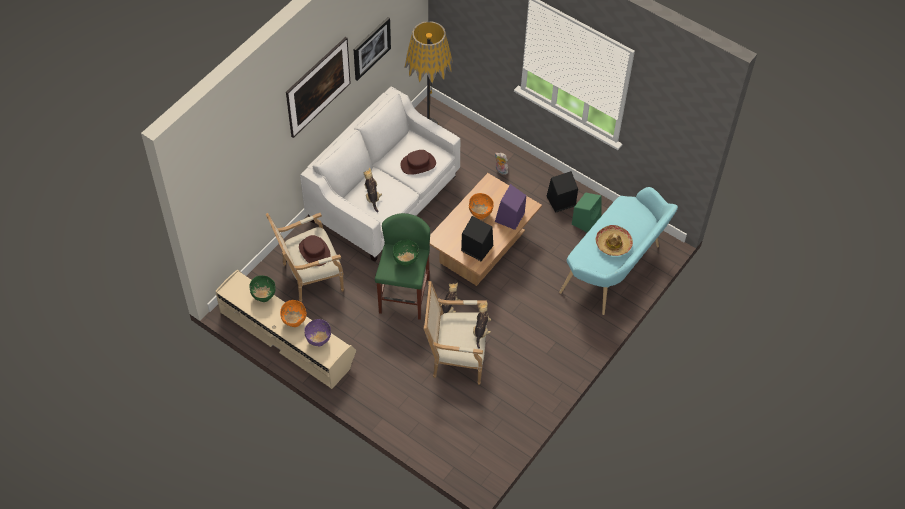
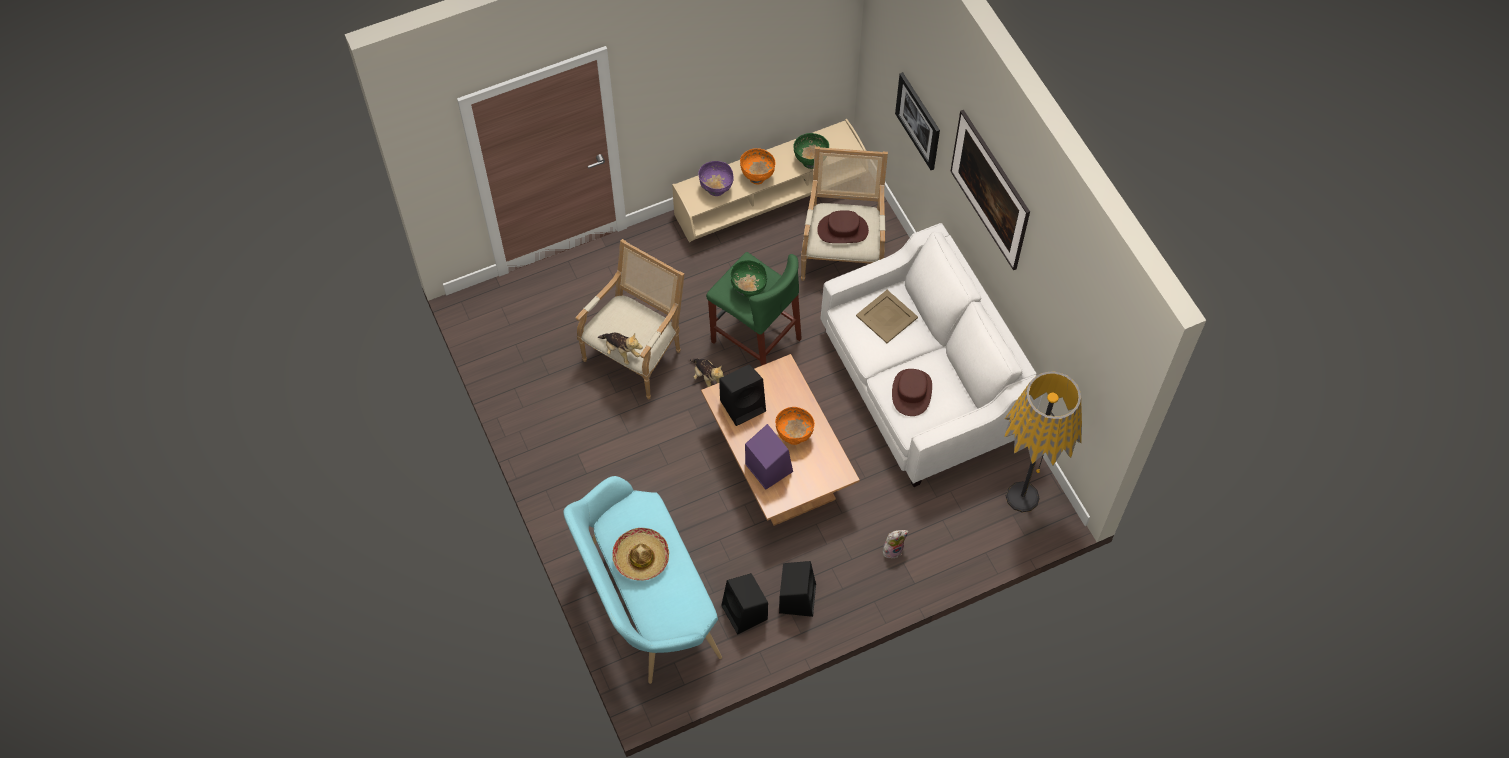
camera: 120 degrees right, 5 degrees up
picture [354,17,391,81] -> picture moved to [895,72,940,170]
plush toy [364,168,382,213] -> beige tray [856,290,918,343]
green speaker [572,192,602,233] -> black speaker [721,573,768,635]

